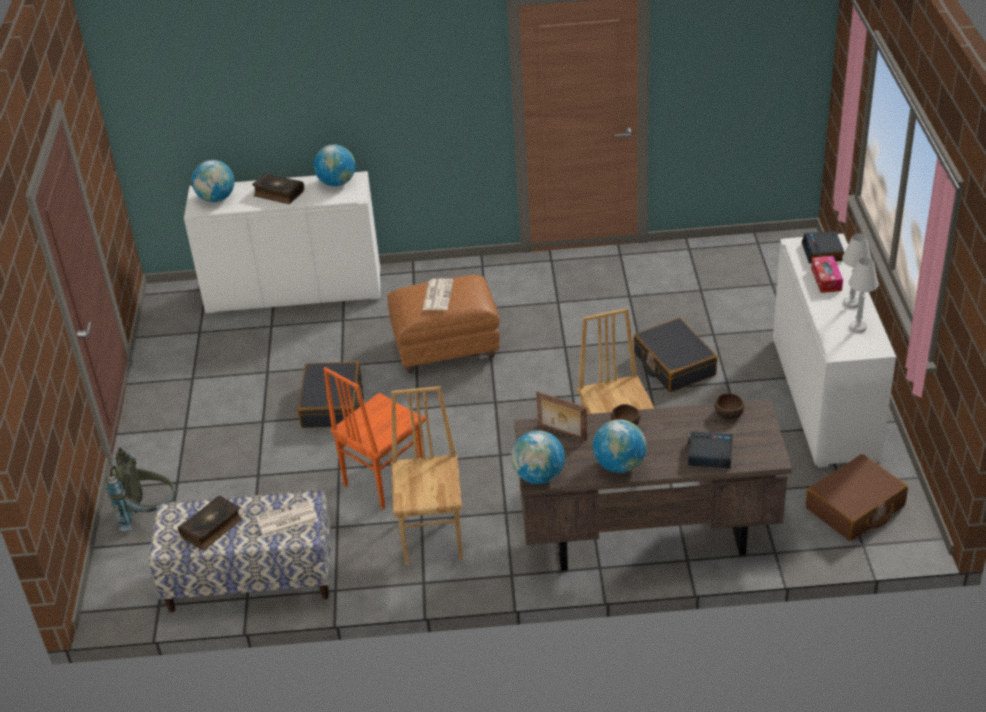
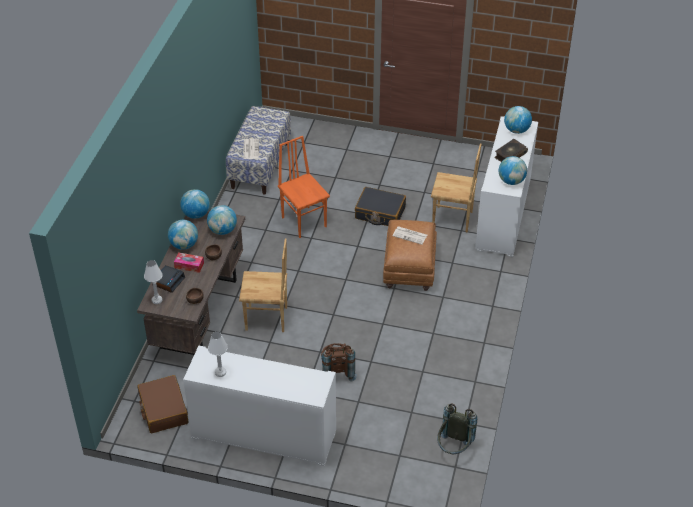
camera: 105 degrees right, 5 degrees up
grey backpack [106,448,176,531] -> grey backpack moved to [437,403,477,454]
book [178,496,243,550] -> none
brown chair [391,386,463,565] -> brown chair moved to [431,143,481,233]
picture frame [536,392,587,441] -> globe [207,205,237,235]
black suitcase [634,318,718,392] -> brown backpack [321,343,357,381]
alarm clock [802,231,845,263] -> none
tissue box [811,256,843,293] -> tissue box moved to [174,252,204,273]
white table lamp [842,233,871,308] -> white table lamp moved to [144,260,163,304]

